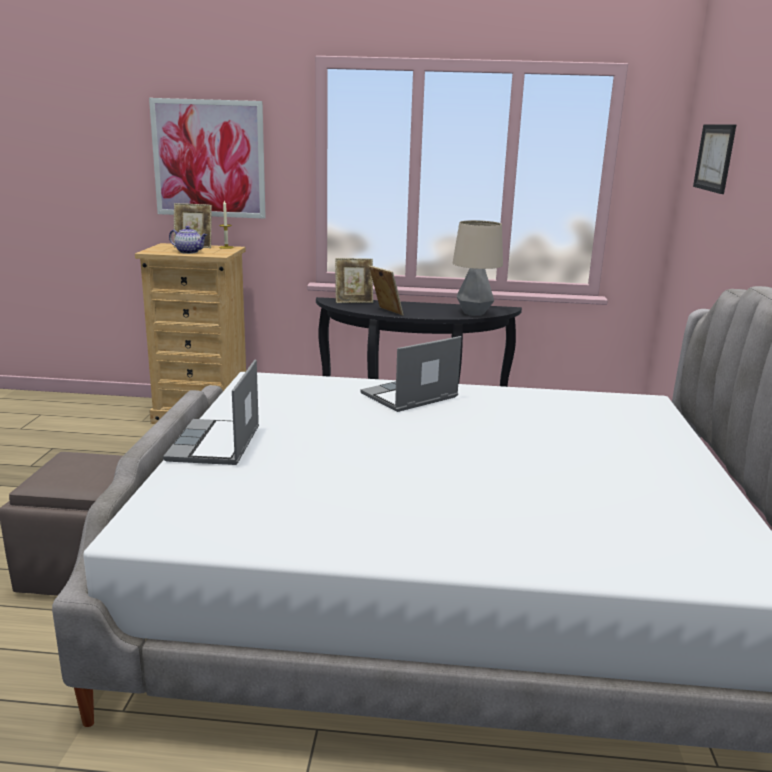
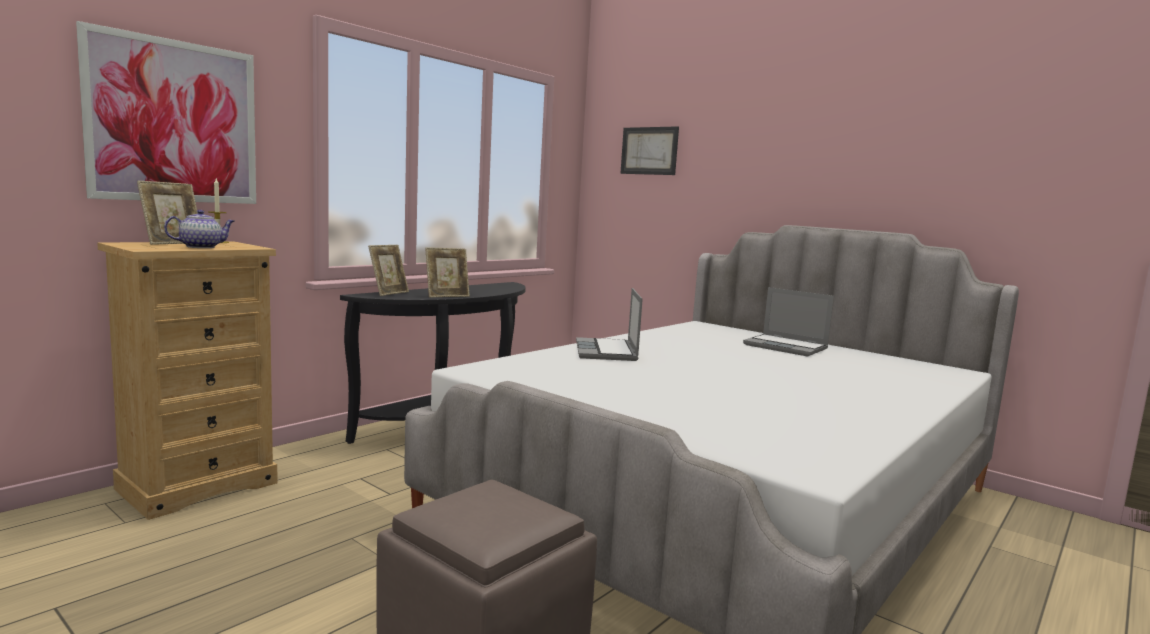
camera: 55 degrees left, 10 degrees down
laptop [163,360,259,465] -> laptop moved to [743,287,834,357]
picture frame [369,266,404,316] -> picture frame turned 150 degrees clockwise [425,247,470,298]
table lamp [453,220,503,316] -> none

